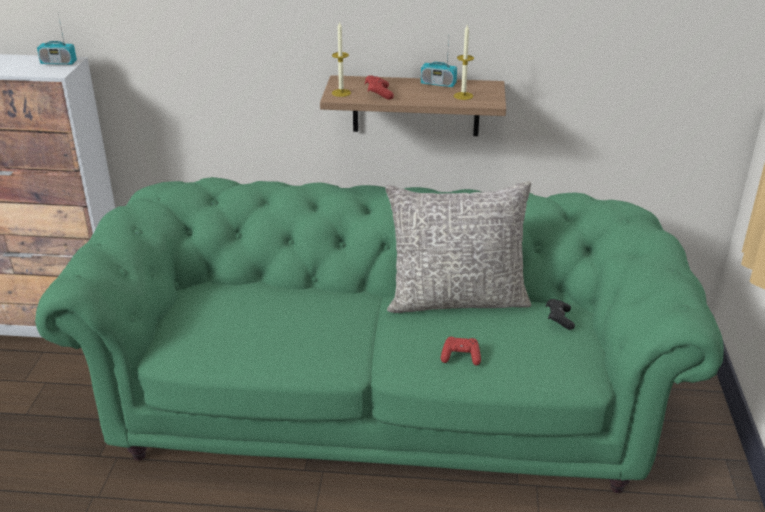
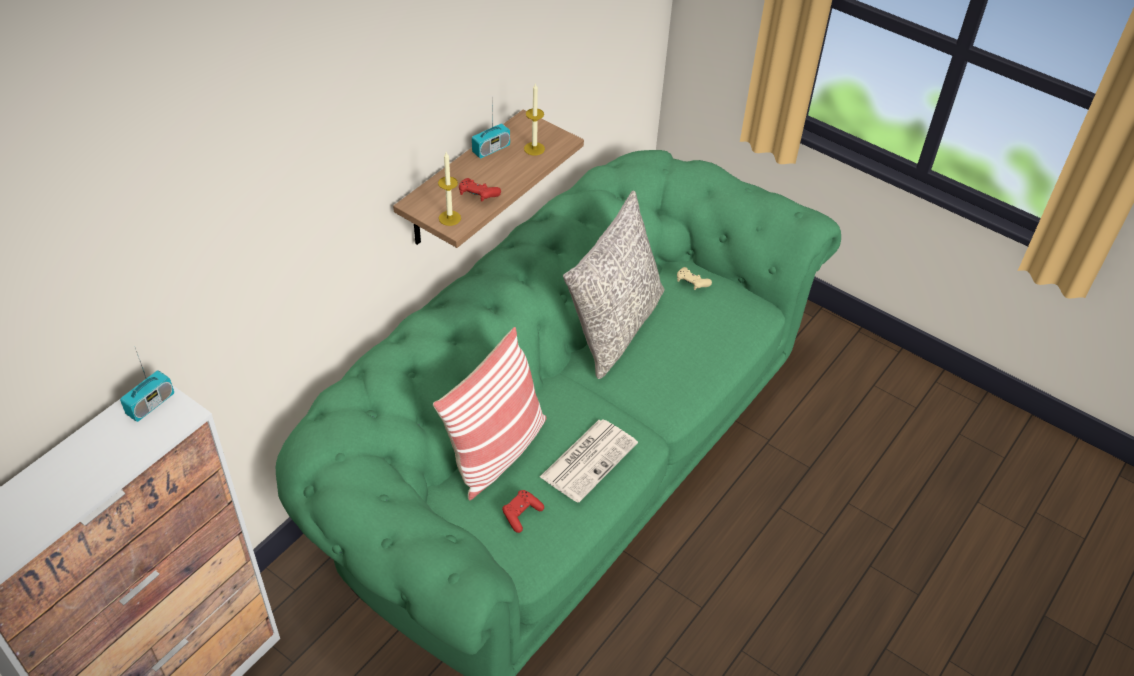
camera: 60 degrees left, 15 degrees up
red game controller [441,337,481,366] -> red game controller moved to [502,490,544,533]
black game controller [546,299,575,330] -> beige game controller [677,267,712,290]
none -> pillow [433,327,546,500]
none -> newspaper [540,419,638,503]

